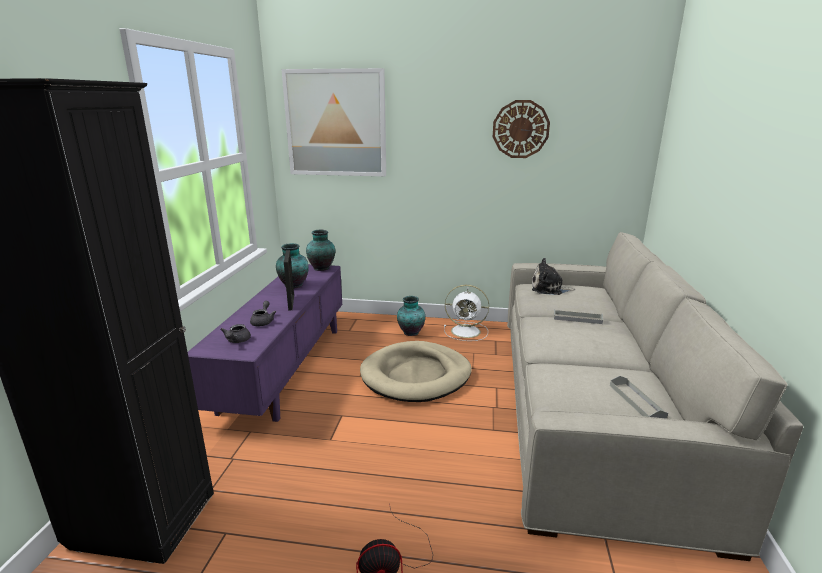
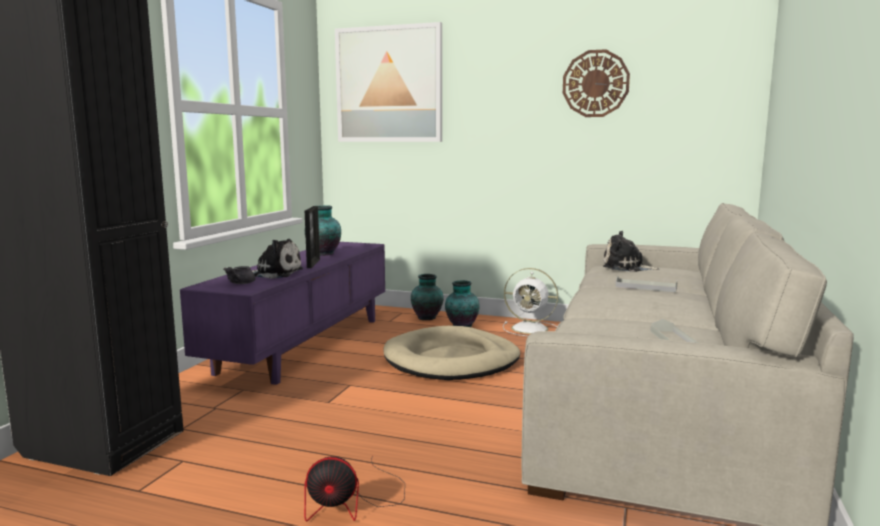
camera: 10 degrees right, 10 degrees down
grey teapot [250,301,276,326] -> plush toy [252,239,303,279]
vase [306,230,335,271] -> vase moved to [411,274,444,320]

